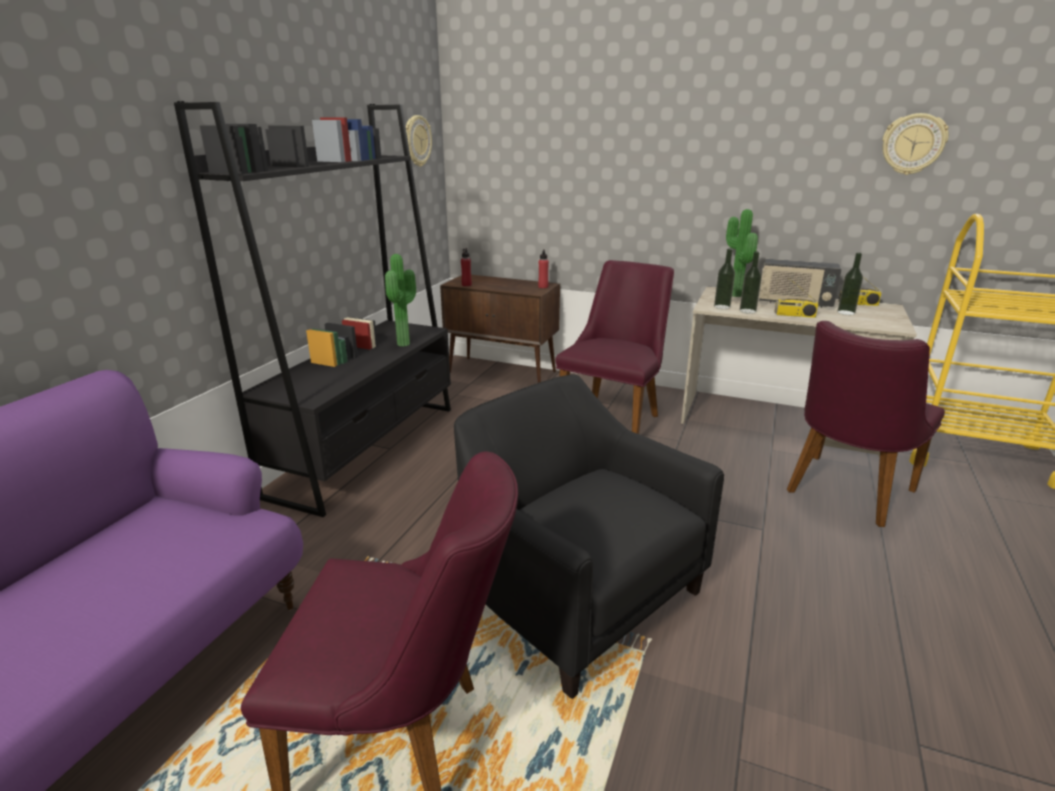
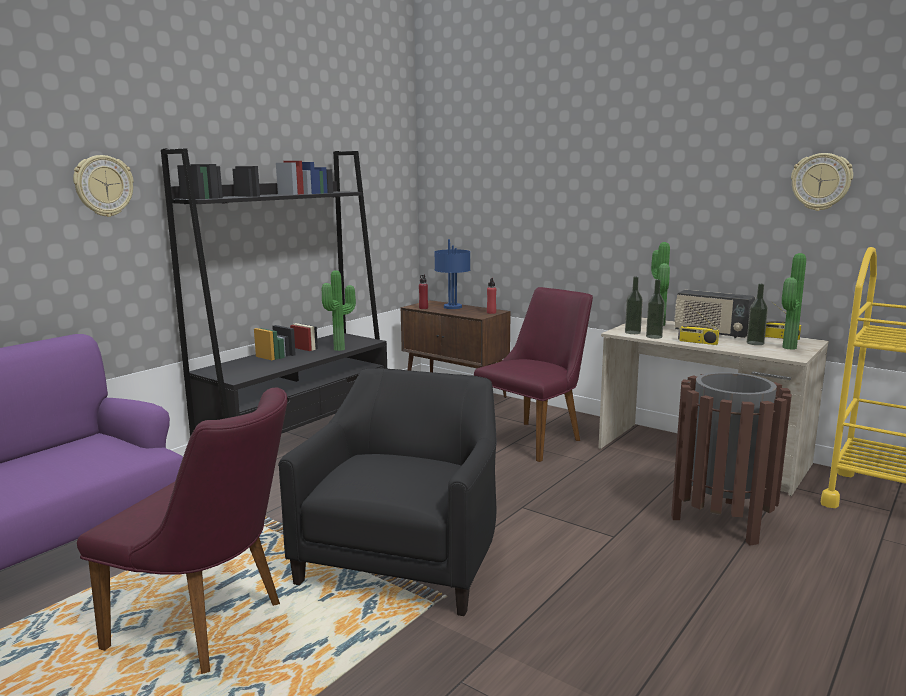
camera: 15 degrees right, 10 degrees down
wall clock [406,115,432,167] -> wall clock moved to [73,155,134,217]
black armchair [454,375,724,699] -> black armchair turned 45 degrees clockwise [278,368,497,616]
purple chair [787,321,945,527] -> brown trash can [671,372,792,545]
none -> blue table lamp [434,239,470,309]
none -> potted plant [782,253,806,350]

